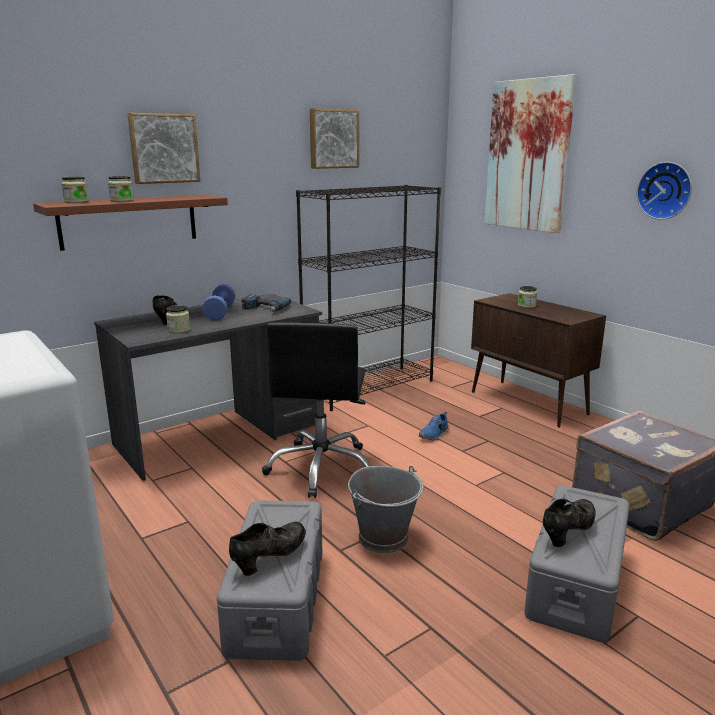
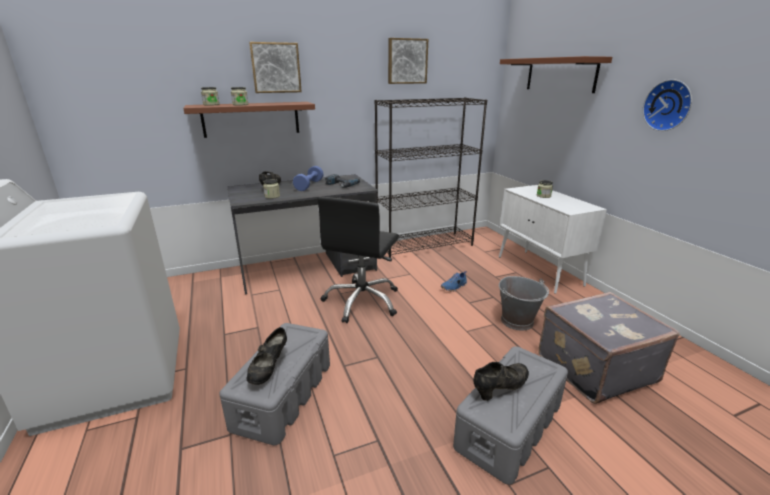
camera: 15 degrees right, 5 degrees up
black shoe [229,522,306,576] -> black shoe turned 135 degrees clockwise [247,327,287,385]
grey bucket [348,466,424,553] -> grey bucket moved to [499,276,549,331]
brown cabinet [471,293,606,428] -> white cabinet [499,185,607,294]
picture [485,74,577,233] -> brown shelf [500,56,612,93]

